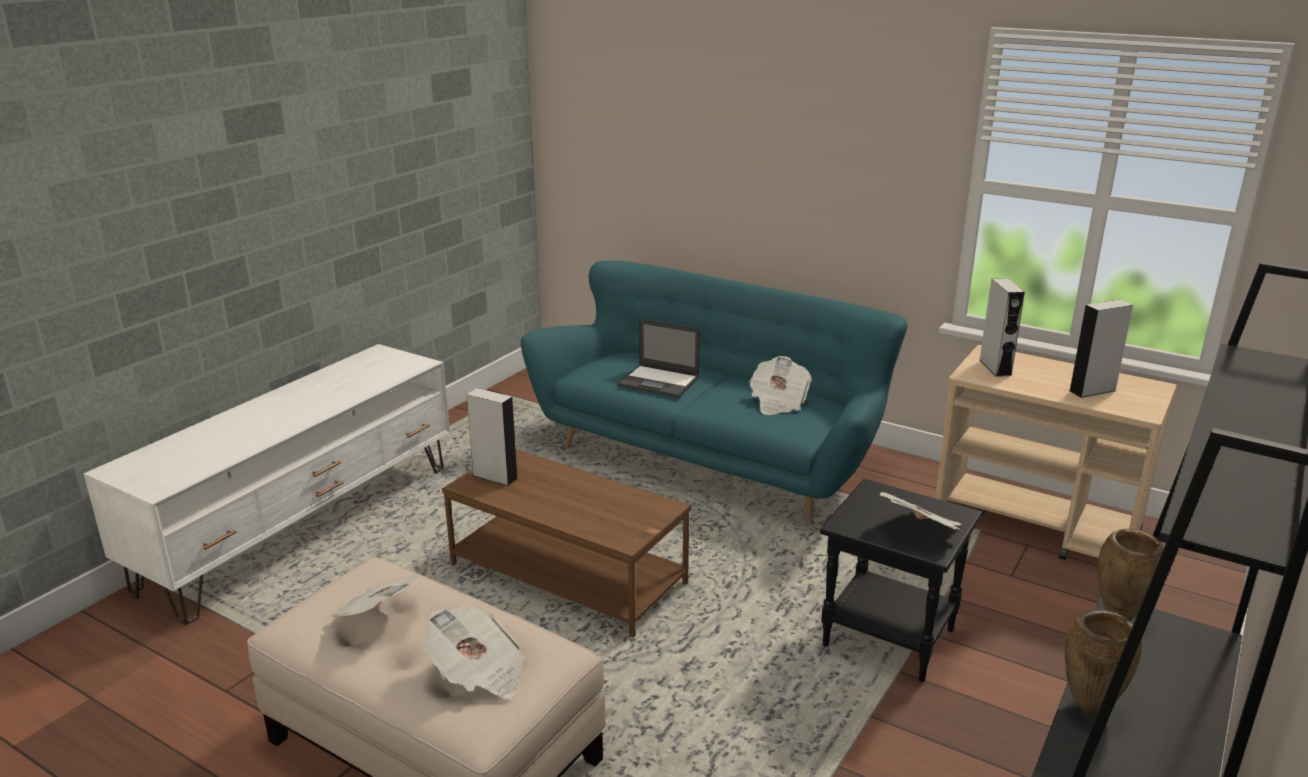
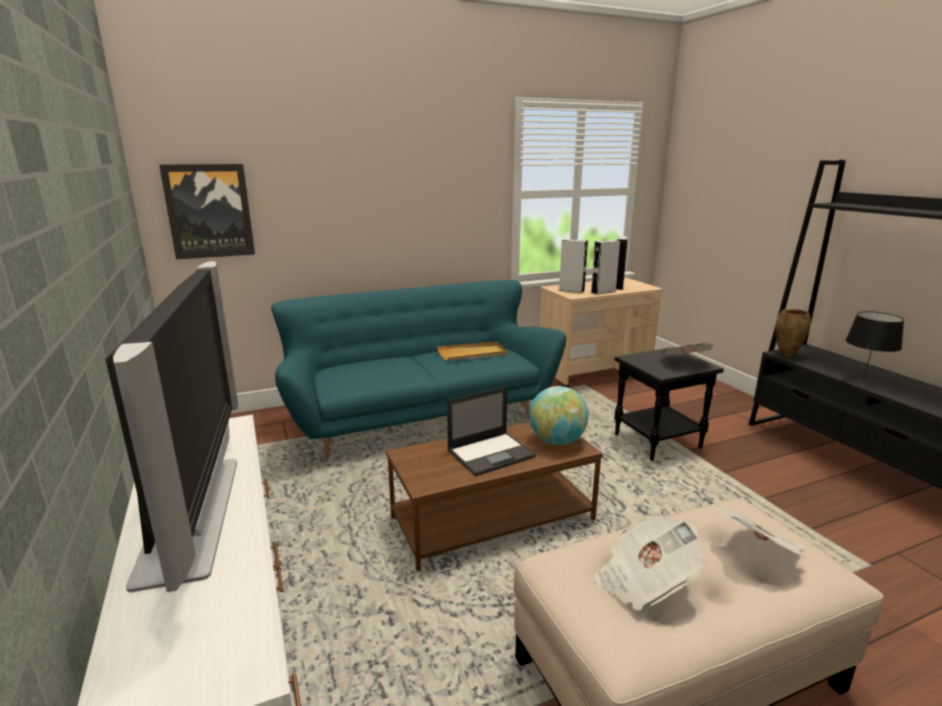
camera: 55 degrees left, 5 degrees down
grey speaker [467,388,518,486] -> grey speaker moved to [591,240,620,295]
laptop [617,318,700,398] -> laptop moved to [447,386,536,476]
newspaper [749,356,812,415] -> beige tray [437,341,507,361]
brown vase [1065,610,1142,714] -> black table lamp [846,311,904,383]
none -> television [105,261,238,592]
none -> picture [159,164,255,259]
none -> globe [529,386,589,445]

